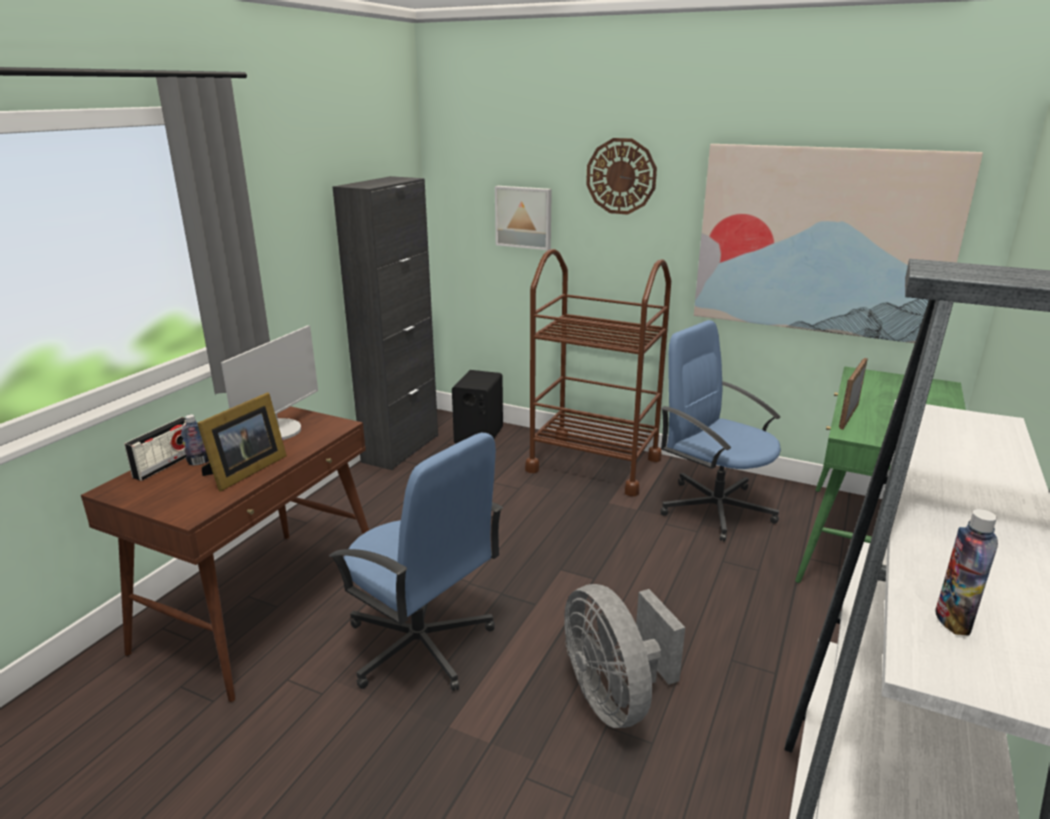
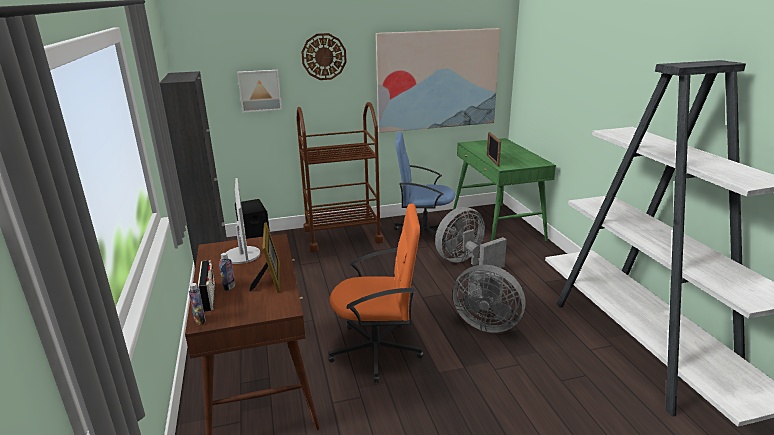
camera: 40 degrees left, 0 degrees up
blue office chair [329,433,503,691] -> orange office chair [329,204,424,383]
bottle [935,509,998,636] -> bottle moved to [189,283,206,325]
none -> grey fan [435,207,507,268]

